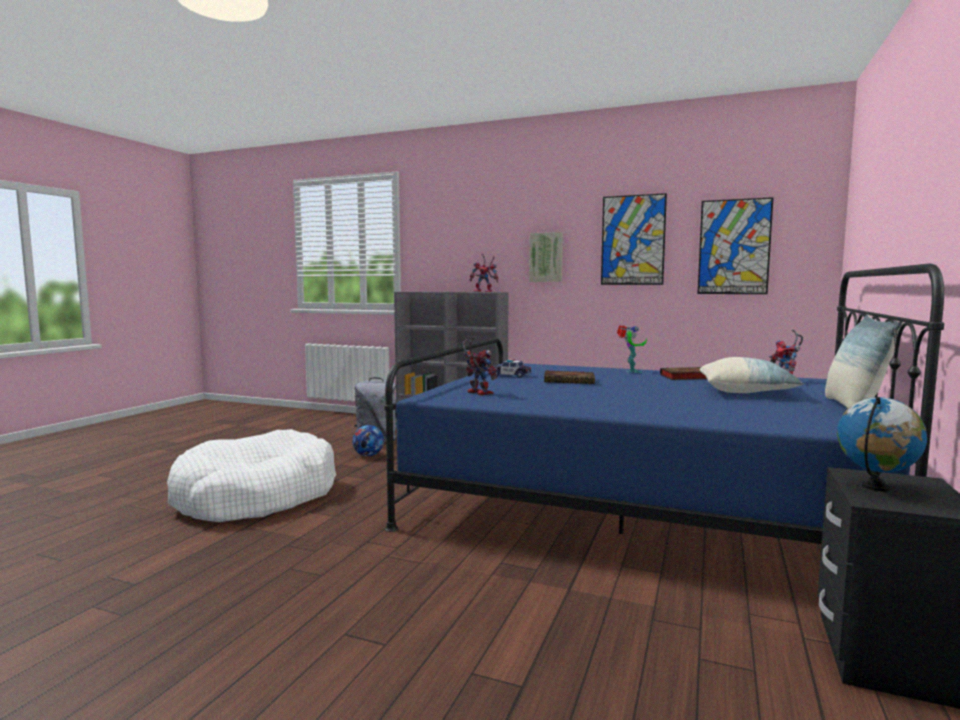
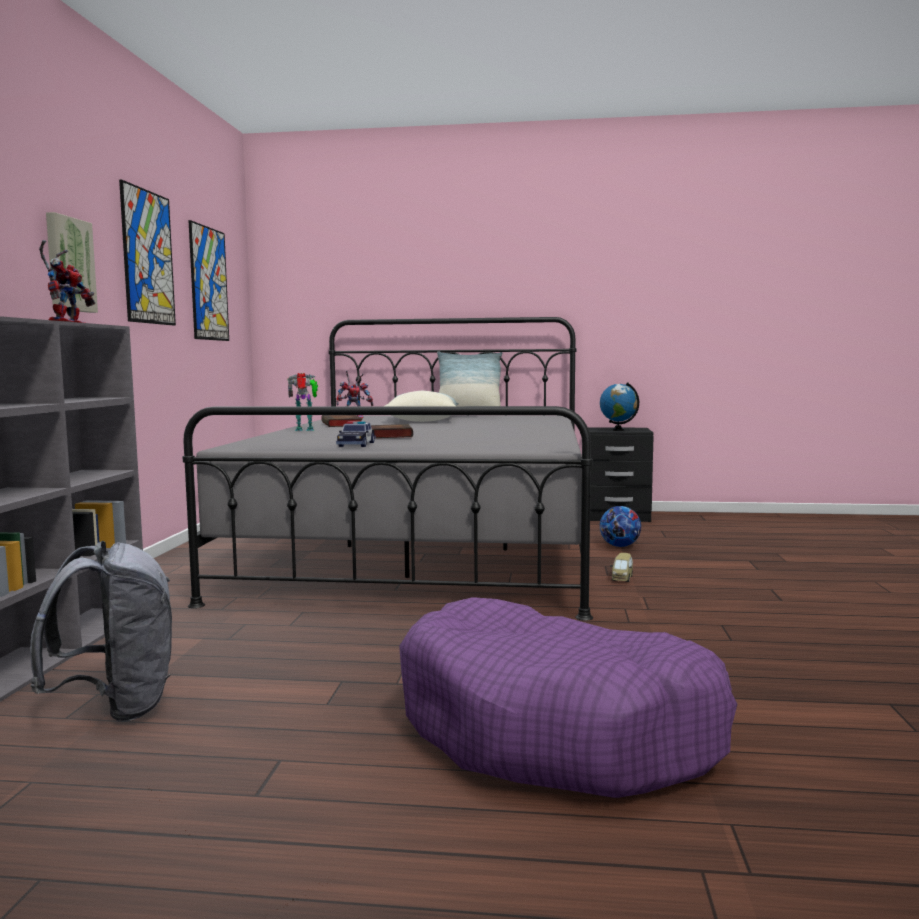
camera: 105 degrees left, 0 degrees up
white dog bed [167,429,336,522] -> purple dog bed [399,597,737,798]
football [352,425,384,456] -> football moved to [600,506,641,547]
blue bed [384,263,944,544] -> grey bed [183,317,593,621]
toy robot [462,337,498,396] -> none
none -> toy car [610,553,633,582]

